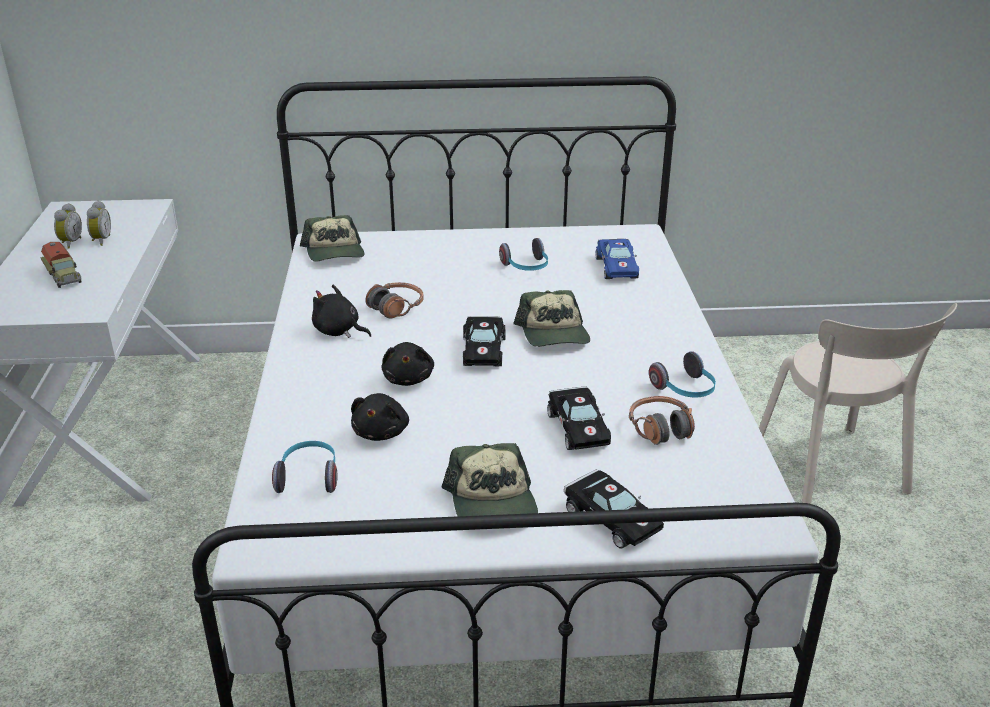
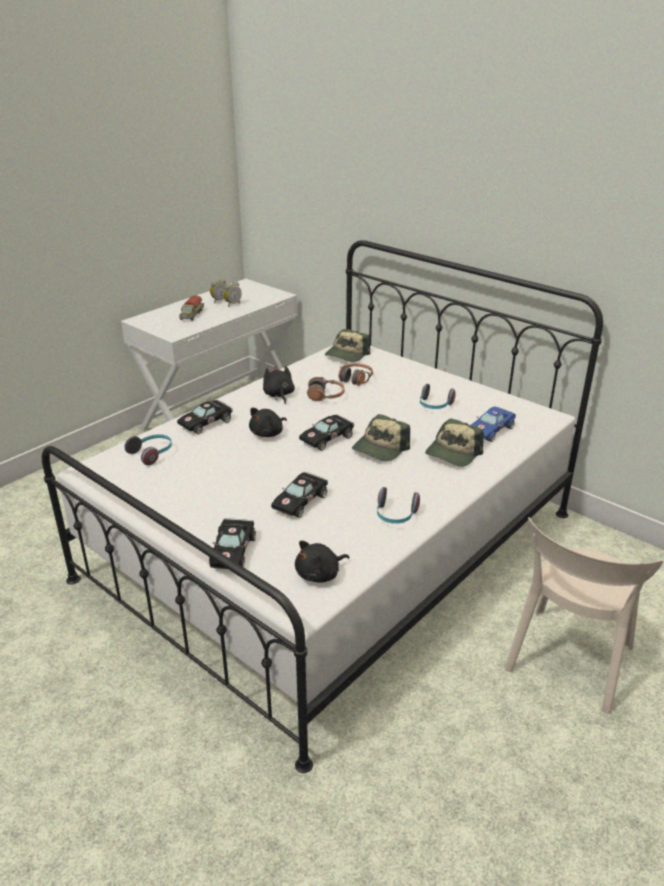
camera: 45 degrees right, 0 degrees up
black plush toy [351,393,409,441] -> black plush toy moved to [295,541,349,583]
cap [442,443,538,516] -> cap moved to [425,418,484,467]
headphones [629,396,695,445] -> headphones moved to [338,363,373,386]
none -> black toy car [177,400,233,434]

